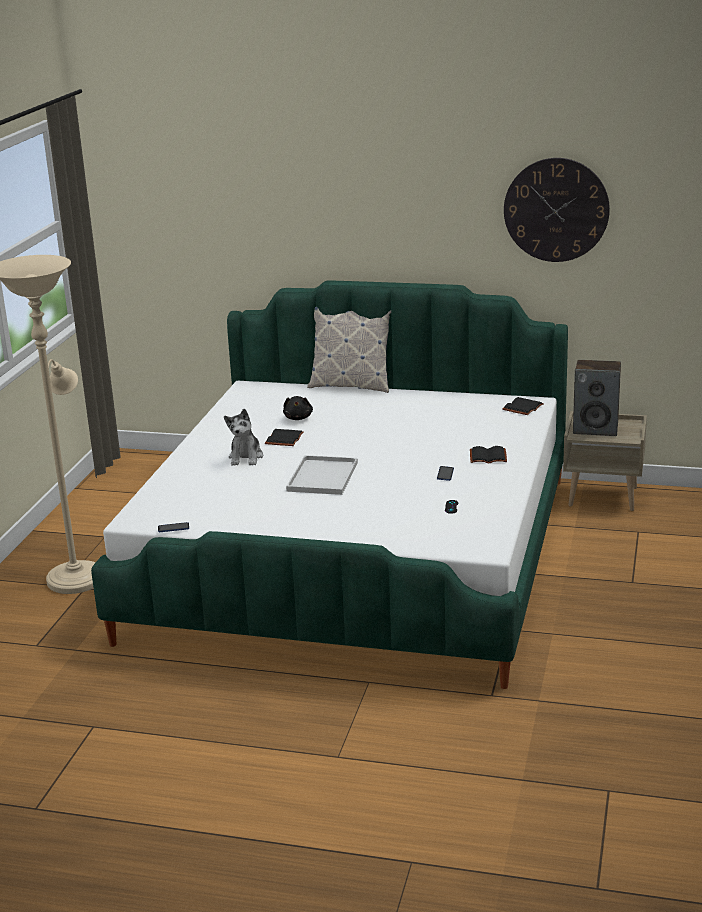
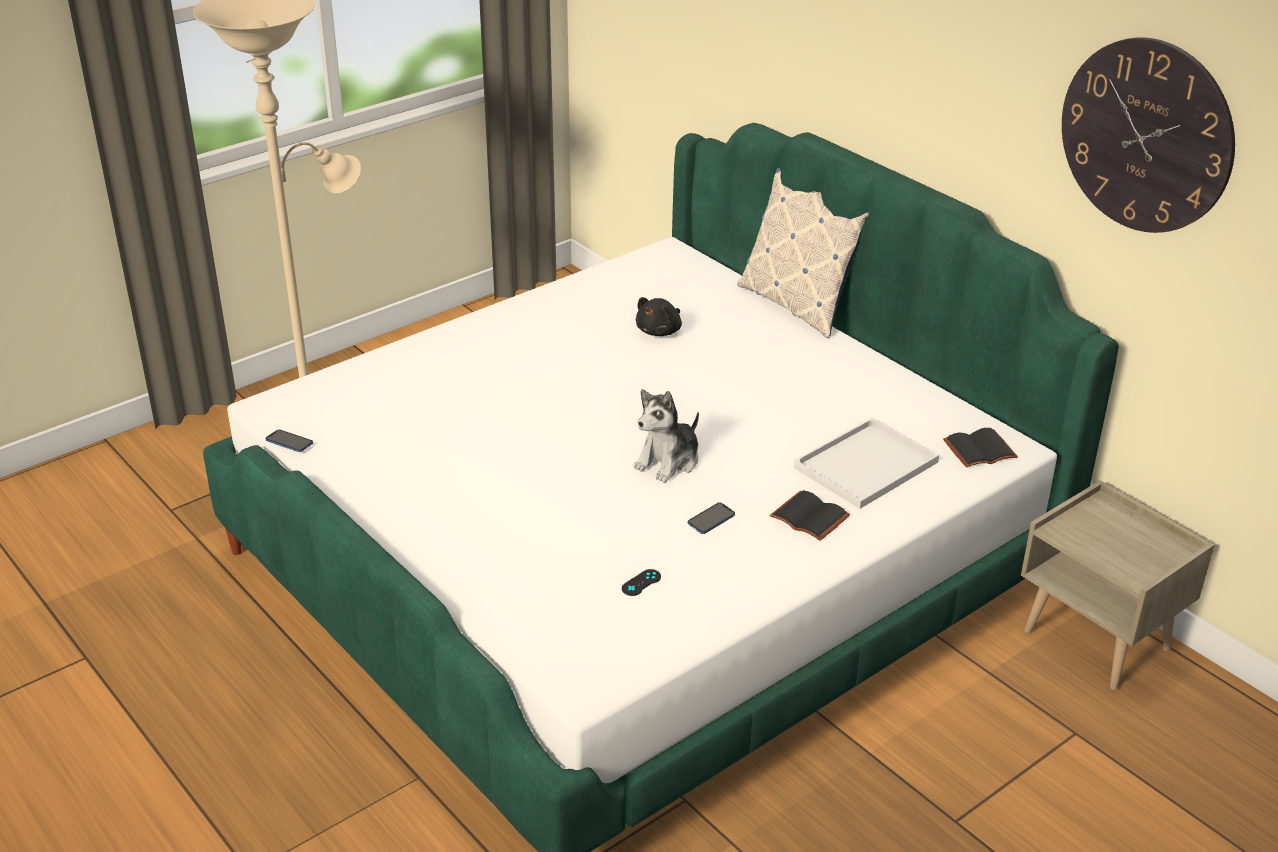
camera: 35 degrees right, 10 degrees up
plush toy [224,409,263,466] -> plush toy moved to [633,389,699,483]
black book [265,429,304,446] -> none
white tray [286,455,358,495] -> white tray moved to [793,417,939,509]
speaker [573,360,621,436] -> none

